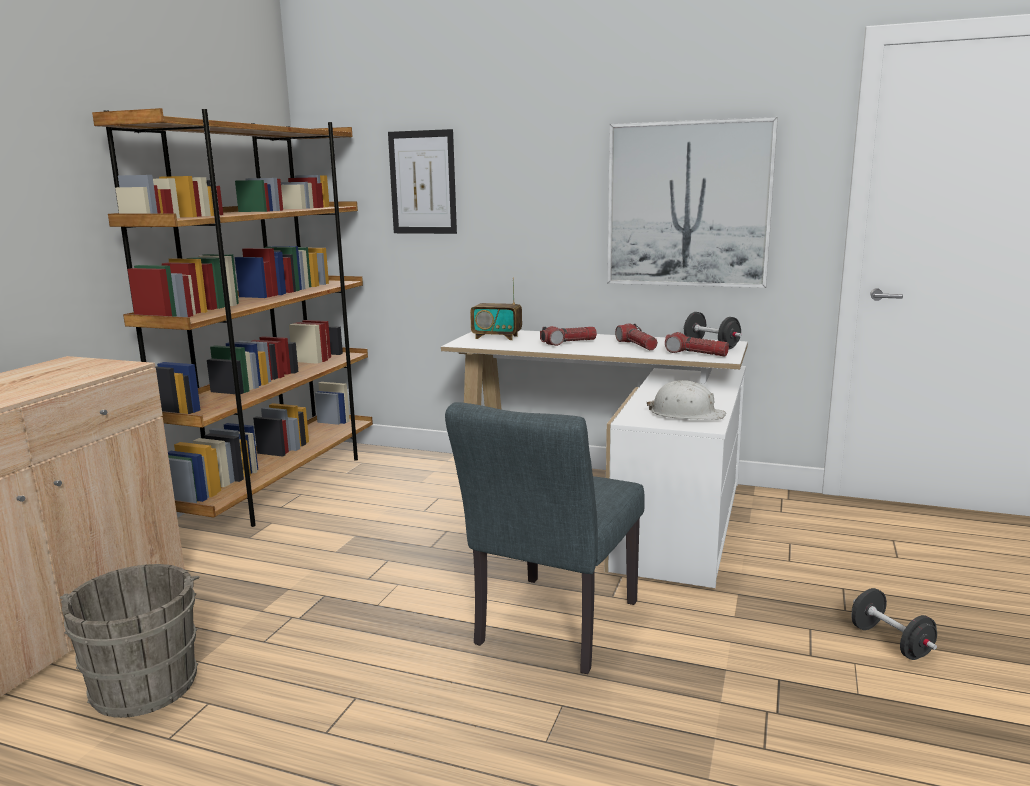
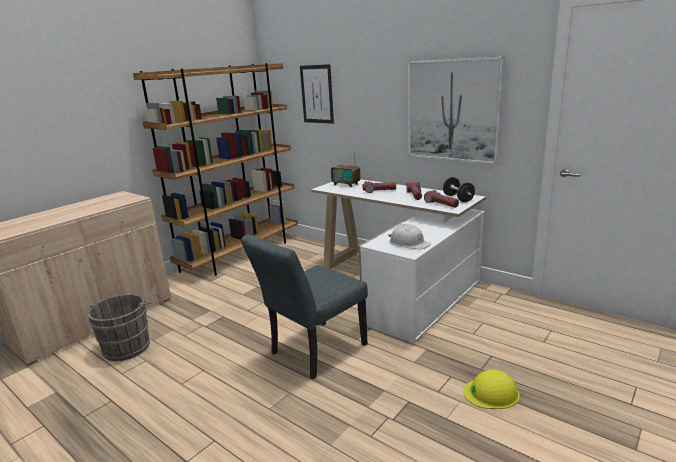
camera: 20 degrees right, 5 degrees up
black dumbbell [852,588,937,660] -> yellow hard hat [464,370,520,409]

